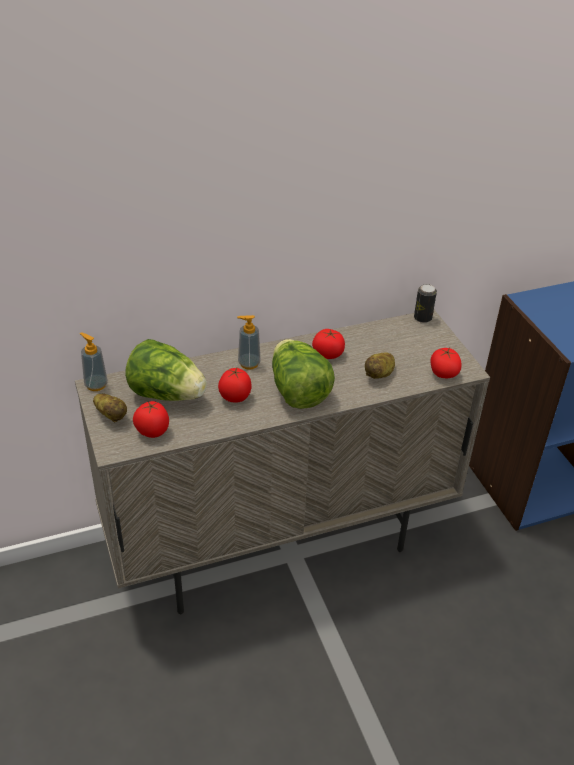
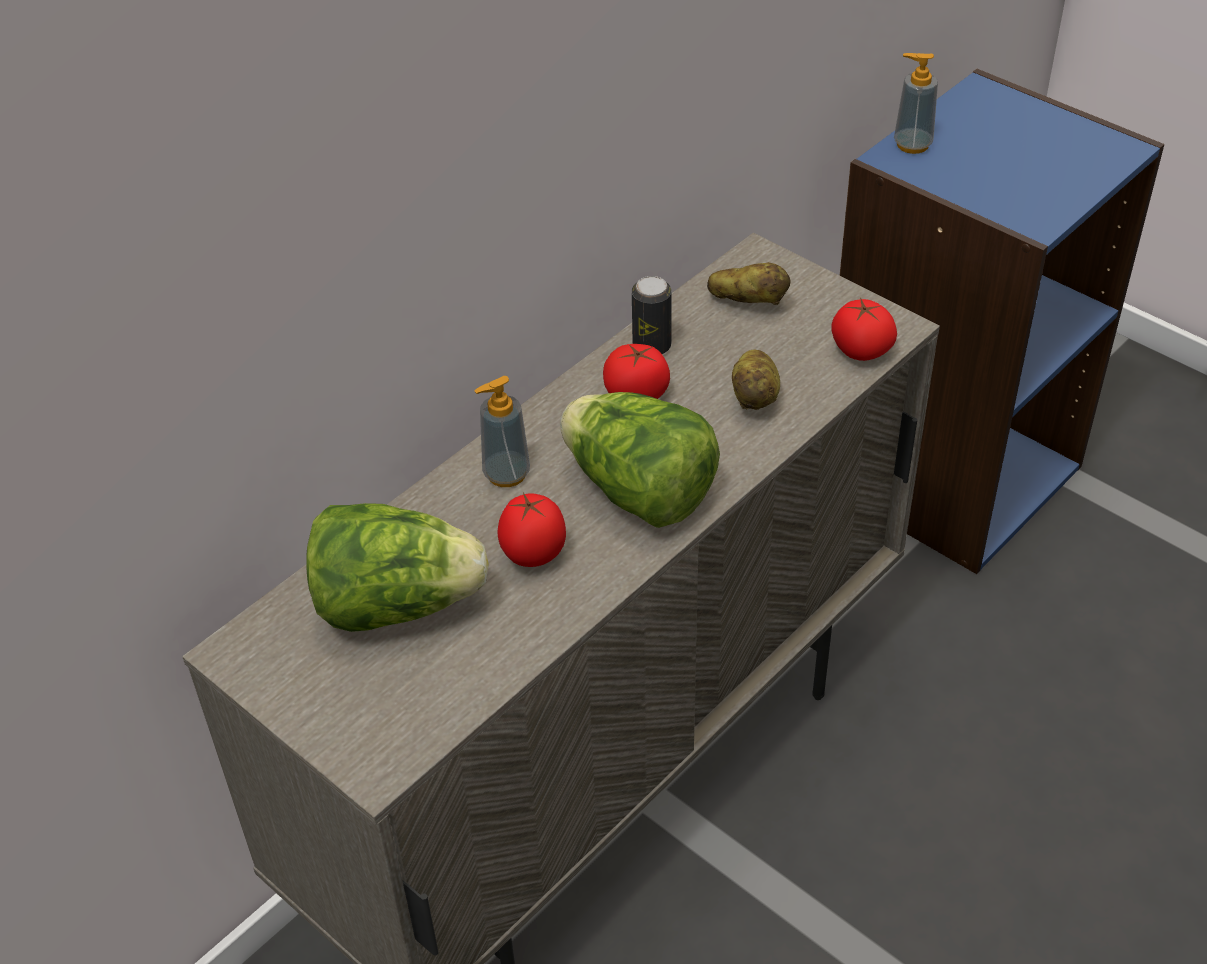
camera: 25 degrees left, 5 degrees up
soap dispenser [80,332,108,391] -> soap dispenser moved to [894,53,938,154]
potato [93,394,127,422] -> potato moved to [707,262,790,305]
tomato [133,401,169,438] -> none
can [414,284,437,323] -> can moved to [632,276,672,354]

